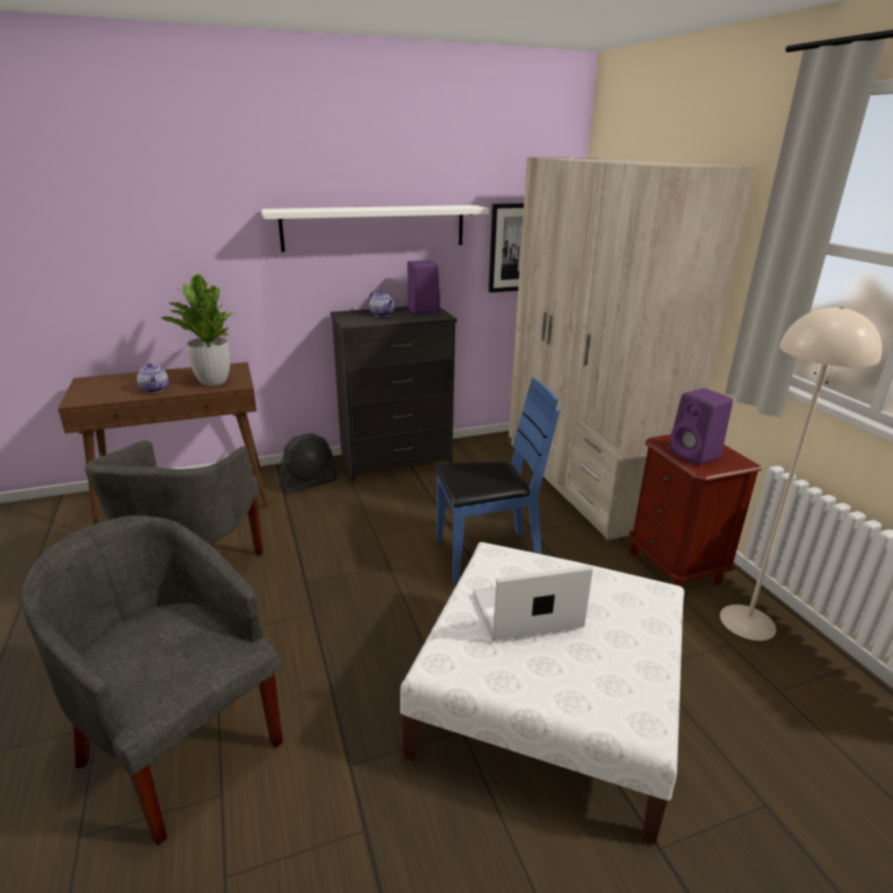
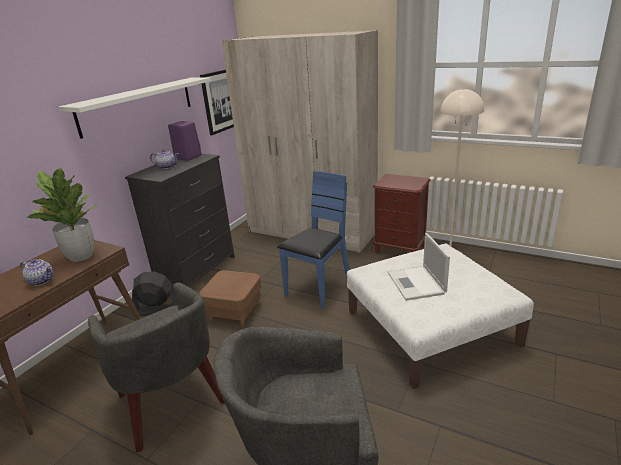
camera: 40 degrees left, 0 degrees up
black fan [279,433,337,494] -> black fan turned 105 degrees counterclockwise [132,271,177,316]
laptop [473,565,593,641] -> laptop turned 45 degrees counterclockwise [388,233,450,301]
purple speaker [669,388,733,465] -> none
none -> brown ottoman [199,270,261,325]

